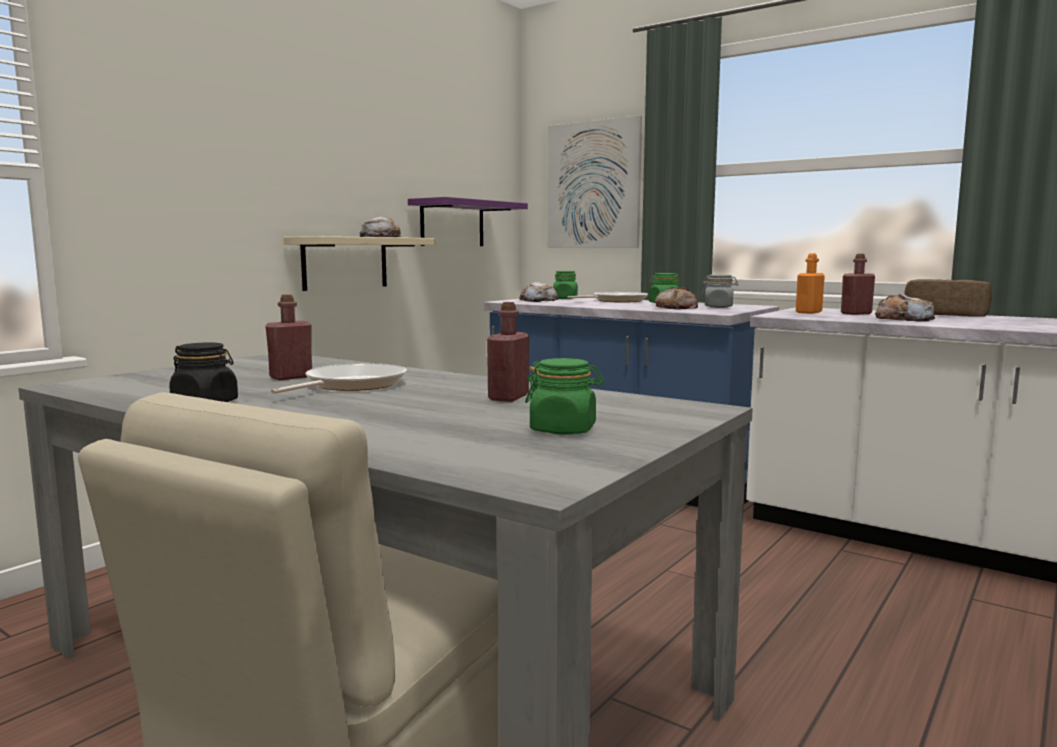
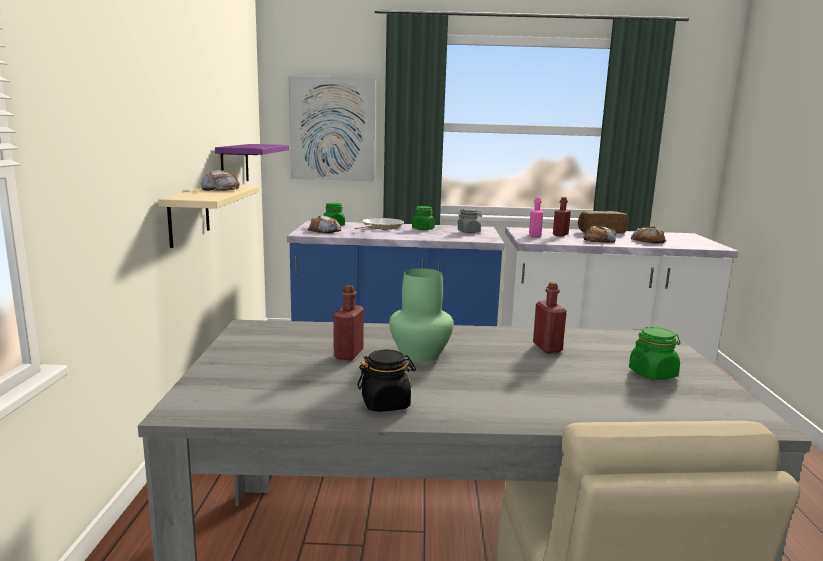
camera: 35 degrees left, 5 degrees up
frying pan [271,363,407,394] -> green vase [389,268,454,362]
bread [655,287,698,309] -> bread moved to [631,226,666,244]
orange bottle [796,254,825,314] -> pink bottle [529,197,543,237]

